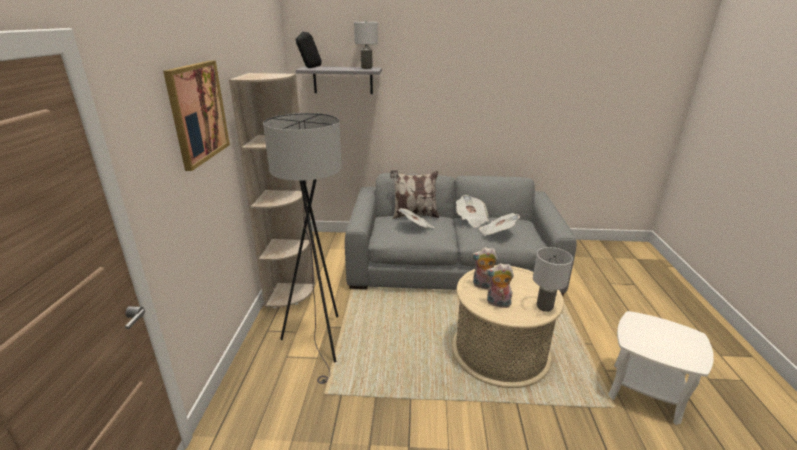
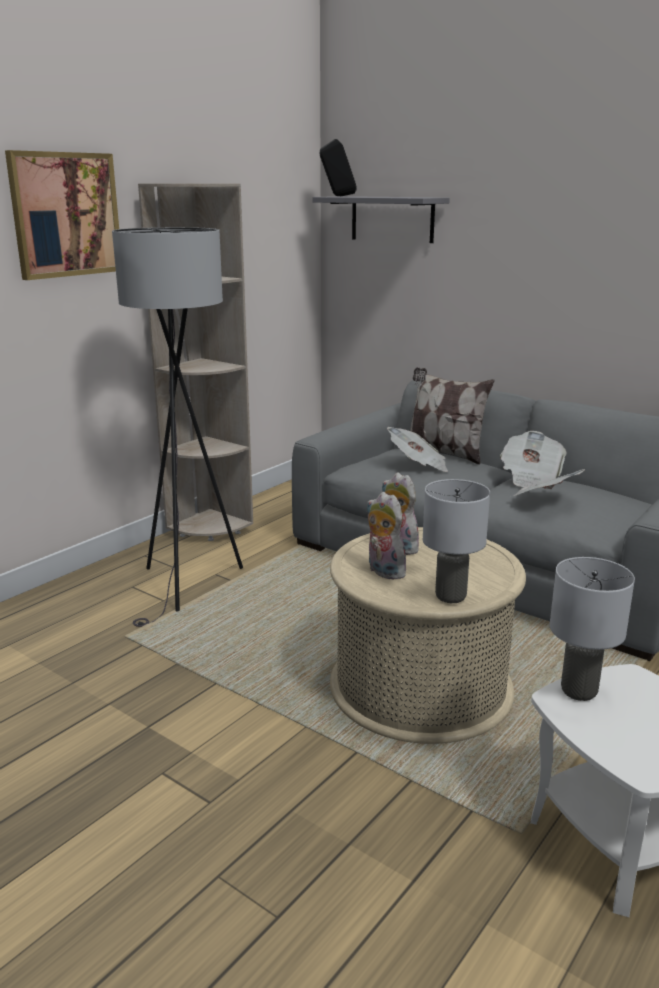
camera: 35 degrees right, 5 degrees down
white table lamp [354,21,378,69] -> white table lamp moved to [550,557,635,701]

